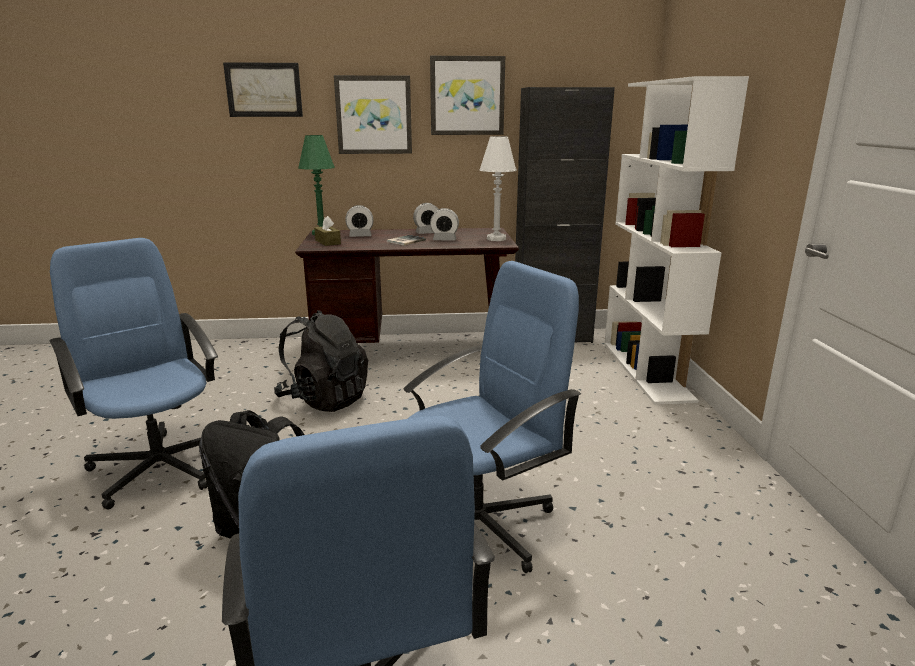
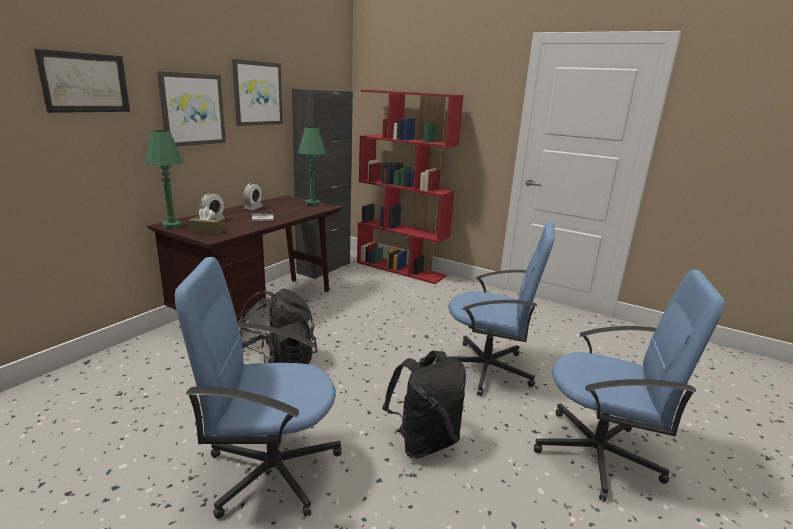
camera: 55 degrees left, 0 degrees up
blue office chair [403,261,581,573] -> blue office chair turned 105 degrees clockwise [447,222,555,396]
alarm clock [430,208,459,241] -> none
white table lamp [480,136,517,241] -> green table lamp [298,127,326,206]
white bookcase [604,76,749,405] -> red bookcase [357,90,464,284]

